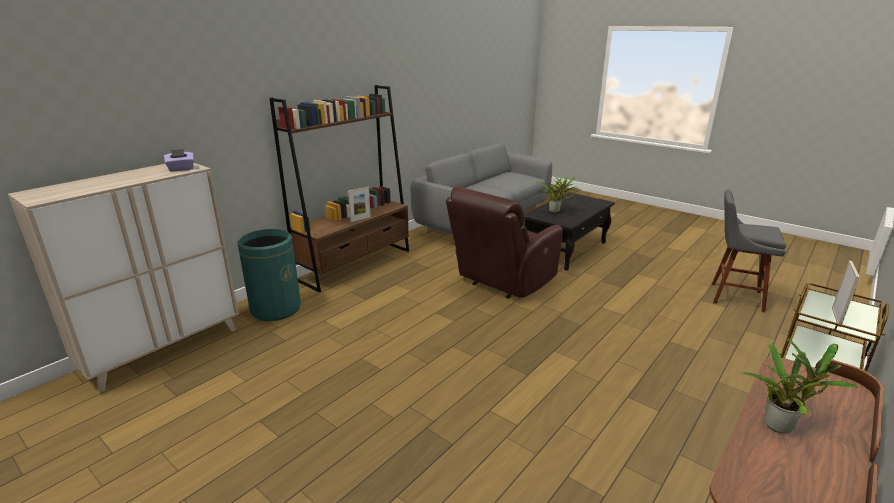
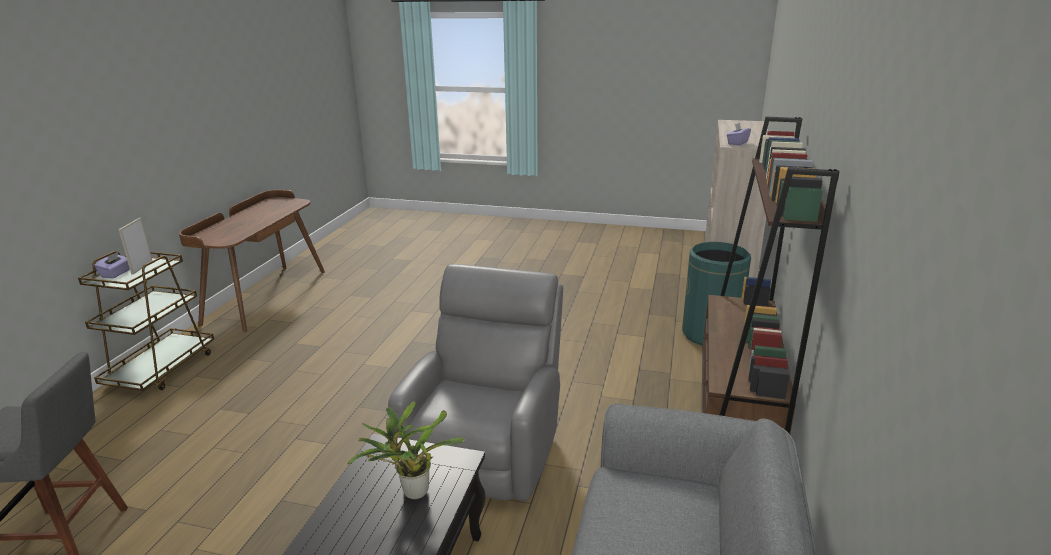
camera: 155 degrees right, 0 degrees up
picture frame [348,187,371,222] -> none
brown armchair [446,187,563,298] -> grey armchair [388,264,563,501]
potted plant [742,338,858,434] -> none
none -> purple tissue box [94,252,130,278]

